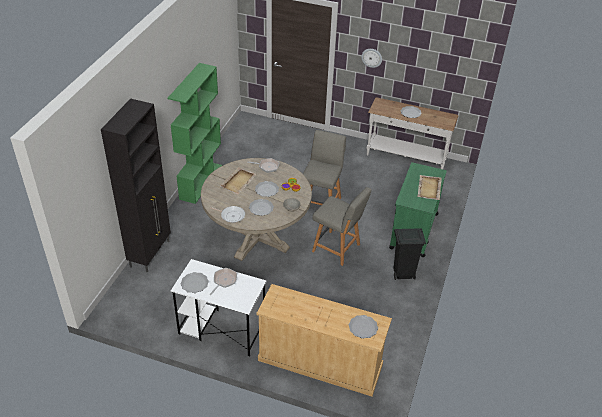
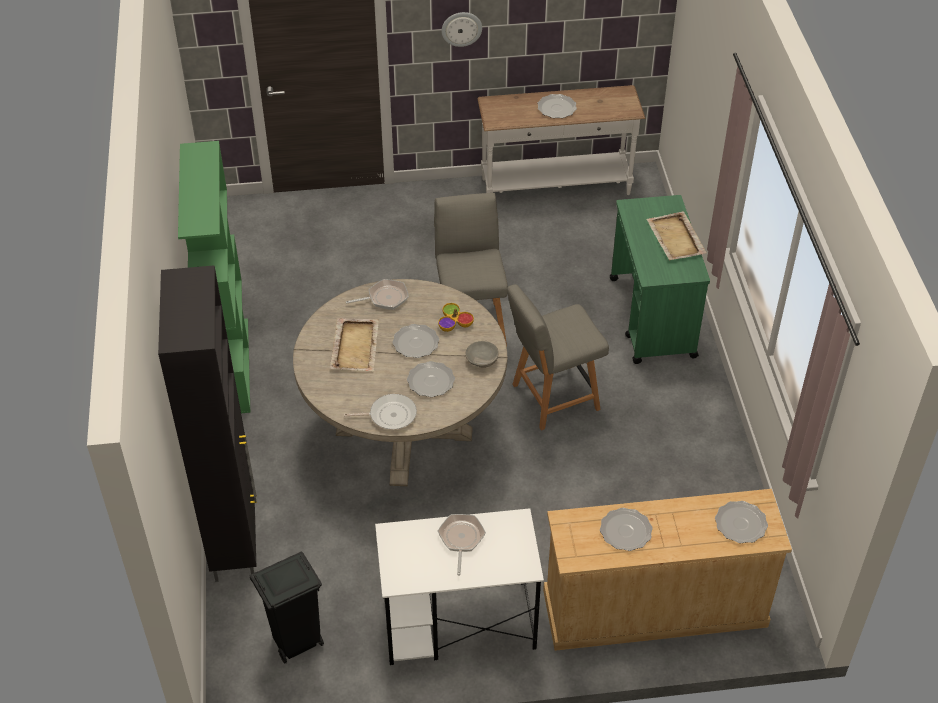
camera: 25 degrees left, 5 degrees up
plate [181,272,209,293] -> plate moved to [600,508,653,551]
grey chair [312,187,371,266] -> grey chair turned 150 degrees clockwise [507,284,609,430]
black trash can [393,228,426,280] -> black trash can moved to [250,552,324,663]

